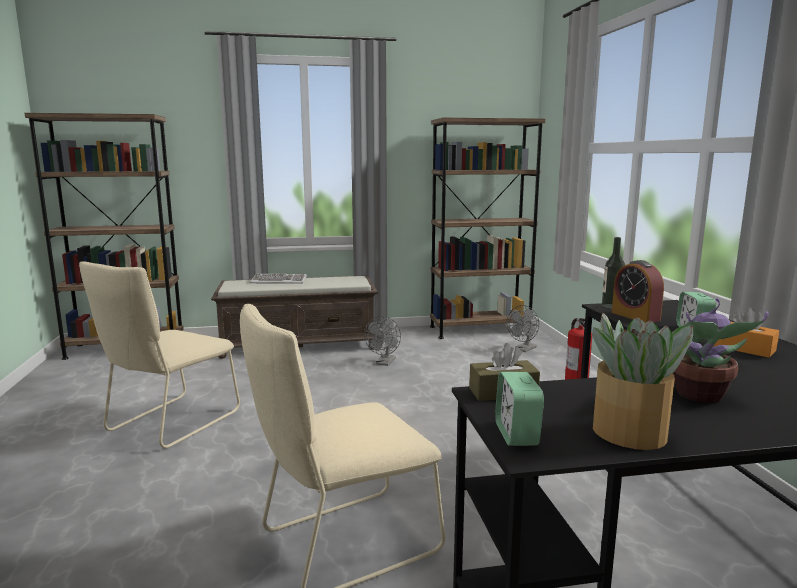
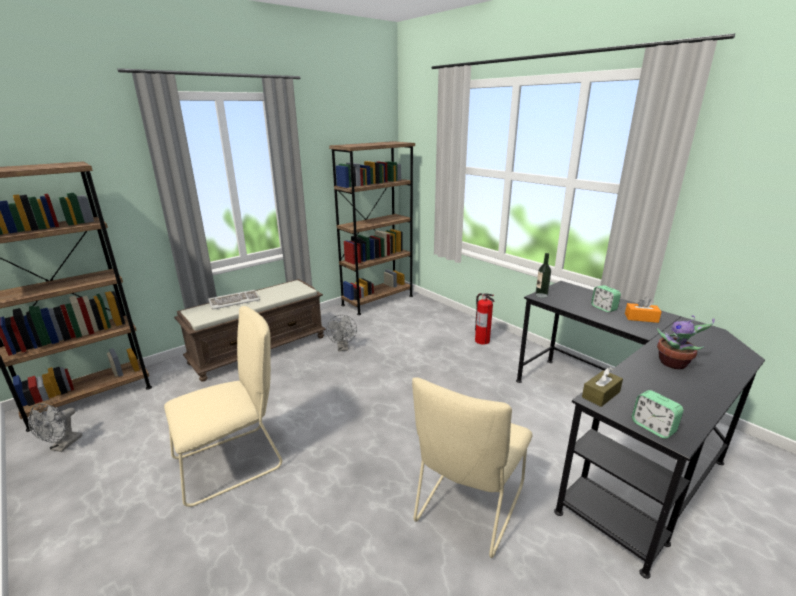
camera: 30 degrees left, 10 degrees up
beige chair [79,261,240,448] -> beige chair turned 120 degrees counterclockwise [164,306,282,507]
grey fan [507,305,539,352] -> grey fan moved to [28,403,83,452]
potted plant [592,313,693,450] -> none
alarm clock [612,260,664,323] -> none

